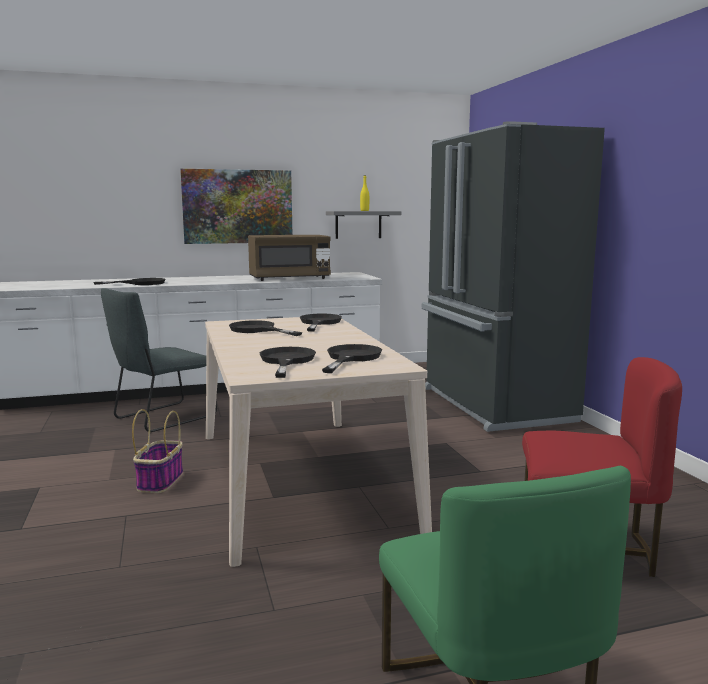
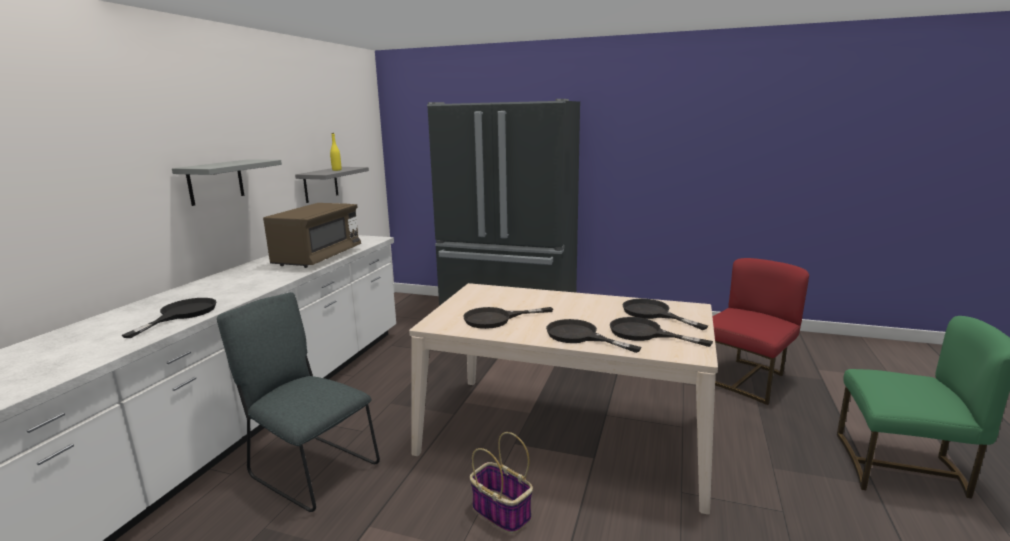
camera: 55 degrees left, 5 degrees up
grey chair [101,288,217,432] -> grey chair turned 135 degrees clockwise [217,292,380,512]
picture [180,169,292,244] -> grey shelf [172,159,282,206]
black frying pan [300,314,342,331] -> black frying pan moved to [546,319,642,353]

